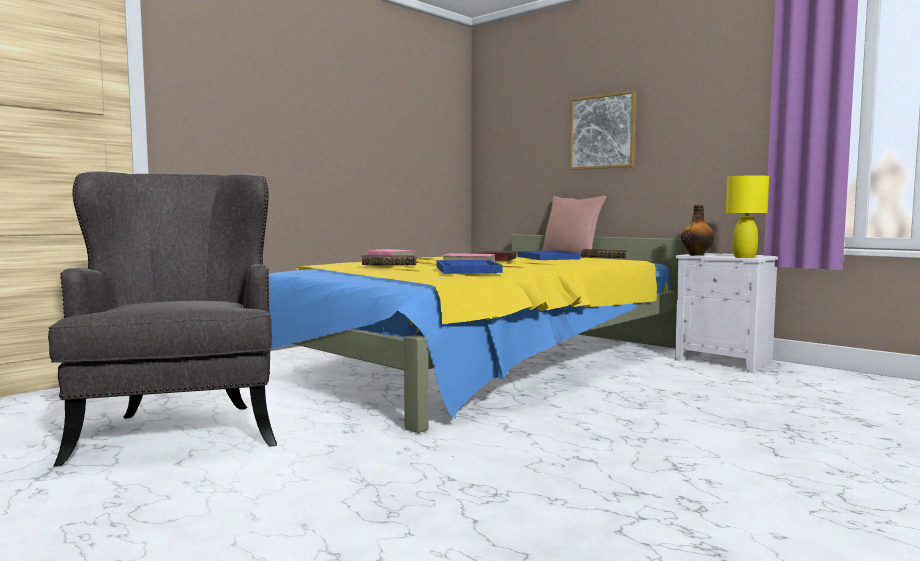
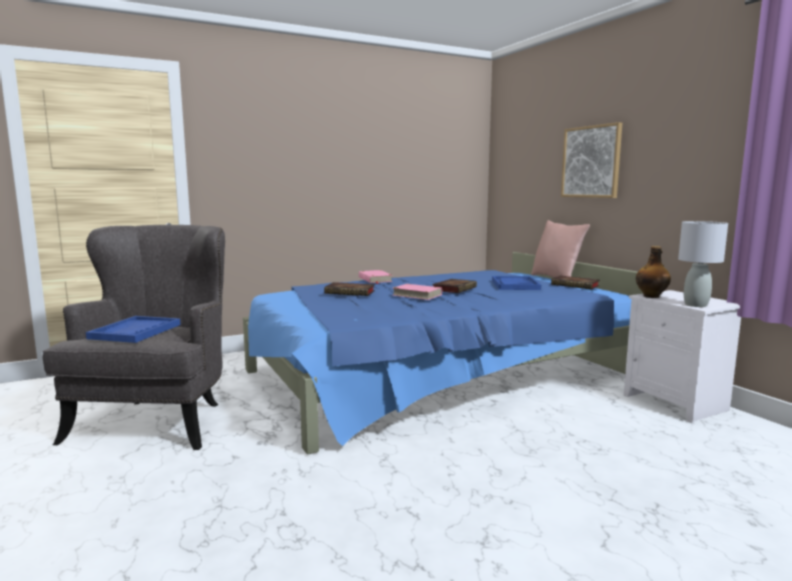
camera: 20 degrees right, 5 degrees up
yellow bed [269,234,682,433] -> blue bed [243,252,643,455]
blue tray [437,260,503,273] -> blue tray moved to [86,316,181,343]
yellow table lamp [726,175,769,258] -> grey table lamp [678,221,728,307]

